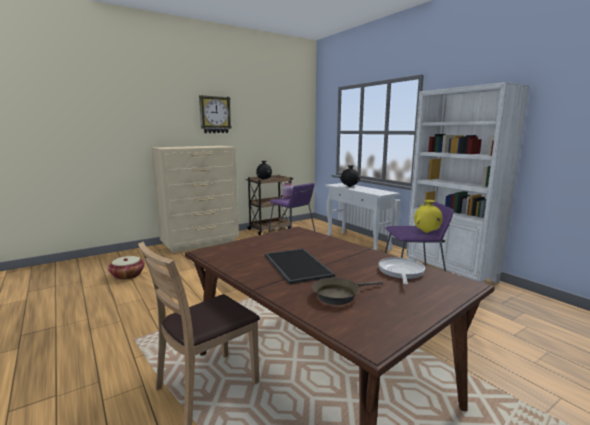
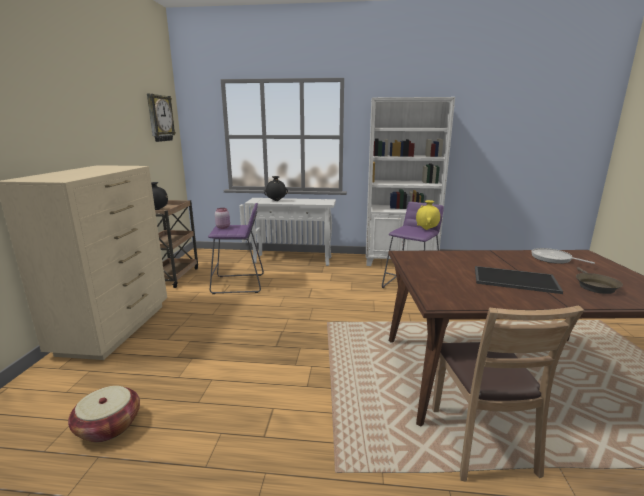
camera: 50 degrees left, 5 degrees up
wall clock [199,95,232,133] -> wall clock moved to [147,94,176,142]

